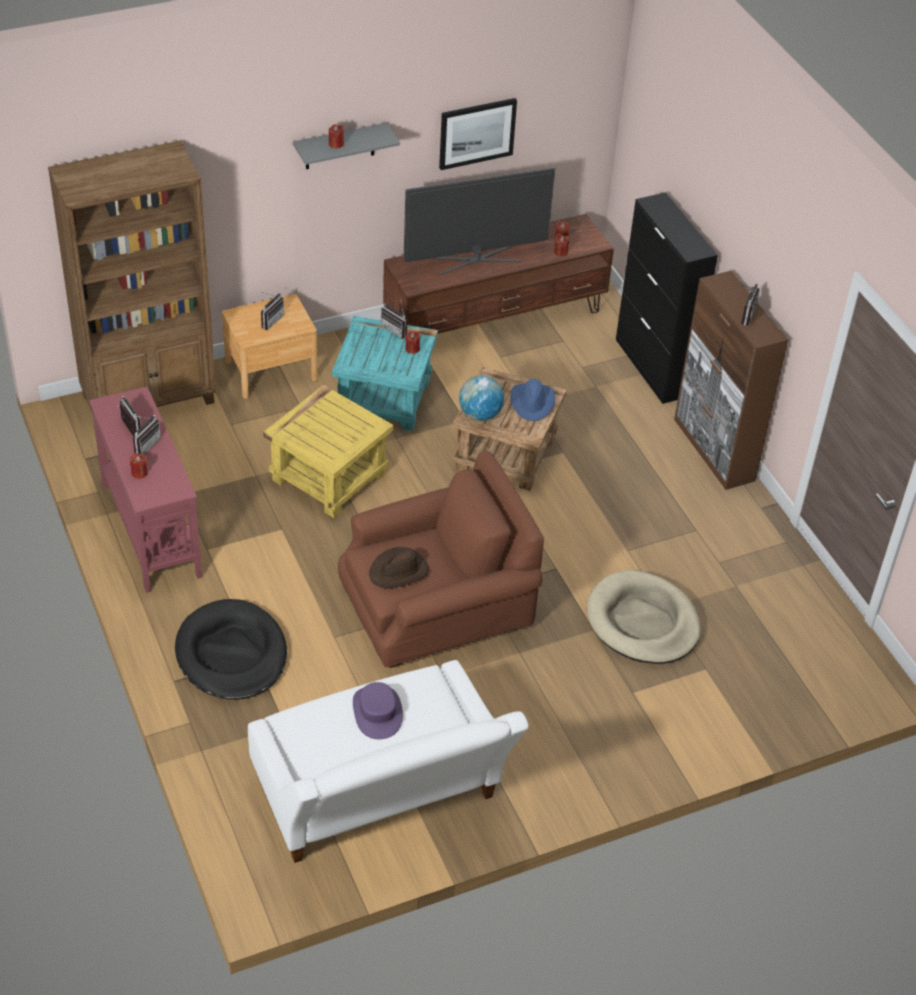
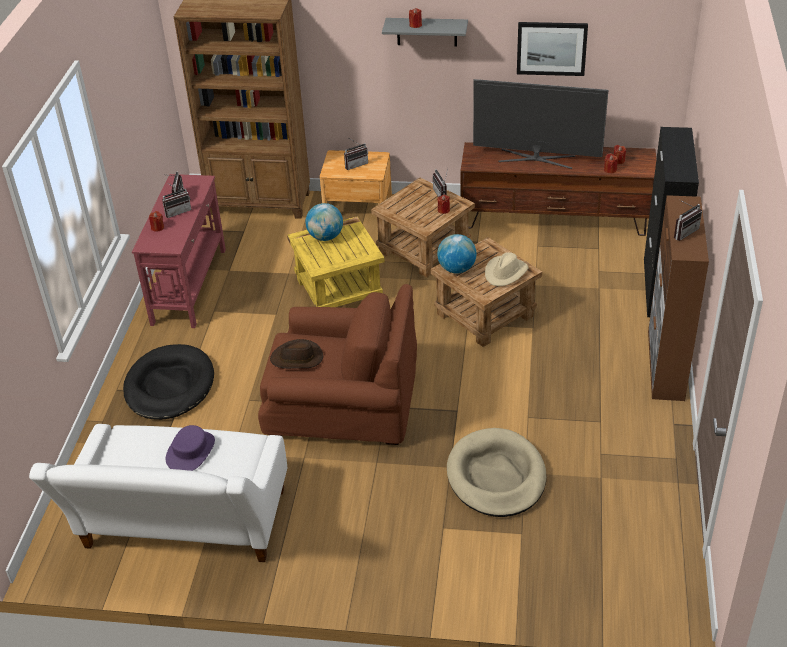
camera: 35 degrees right, 5 degrees down
turquoise side table [332,316,438,431] -> brown side table [371,177,475,278]
blue hat [510,379,556,421] -> beige hat [485,252,528,286]
none -> globe [305,203,343,241]

